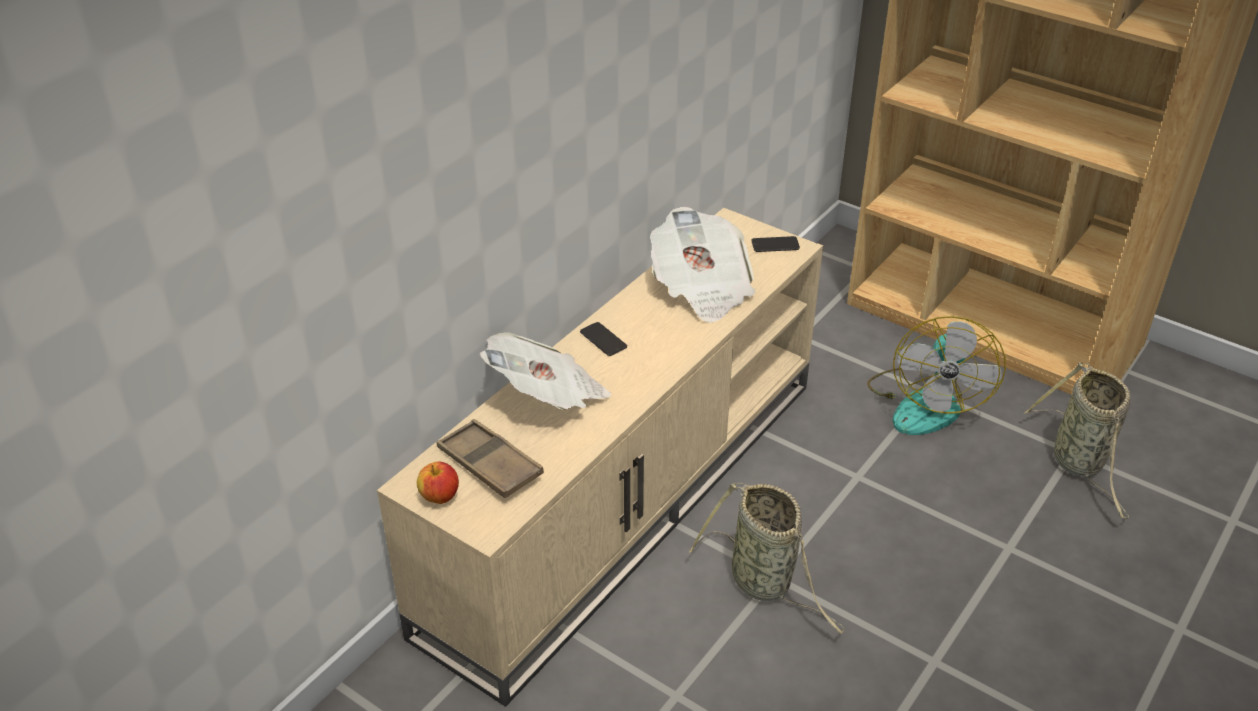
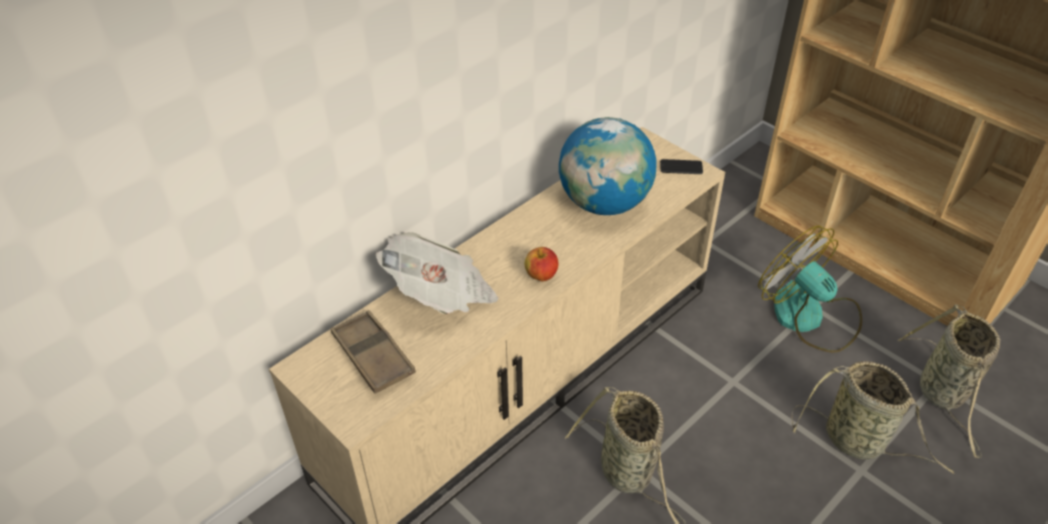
camera: 10 degrees right, 5 degrees up
apple [417,461,459,504] -> apple moved to [525,247,558,281]
phone [580,322,627,356] -> none
newspaper [650,207,756,323] -> globe [559,117,657,215]
fan [867,316,1006,435] -> fan turned 120 degrees clockwise [758,225,862,353]
none -> basket [791,361,954,474]

